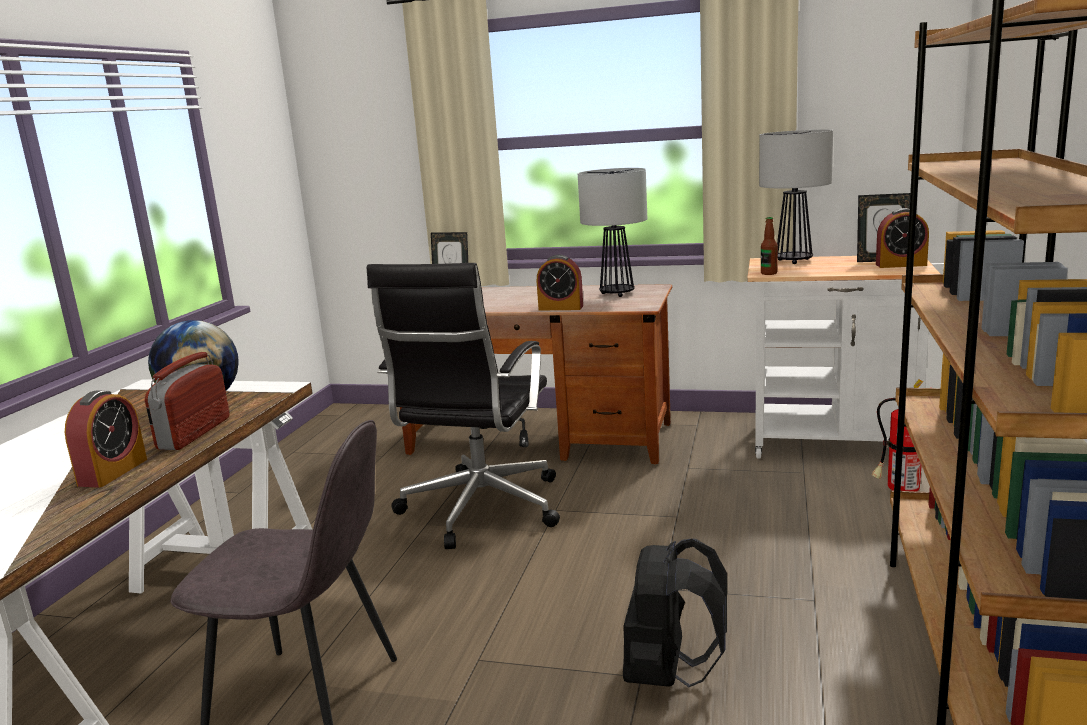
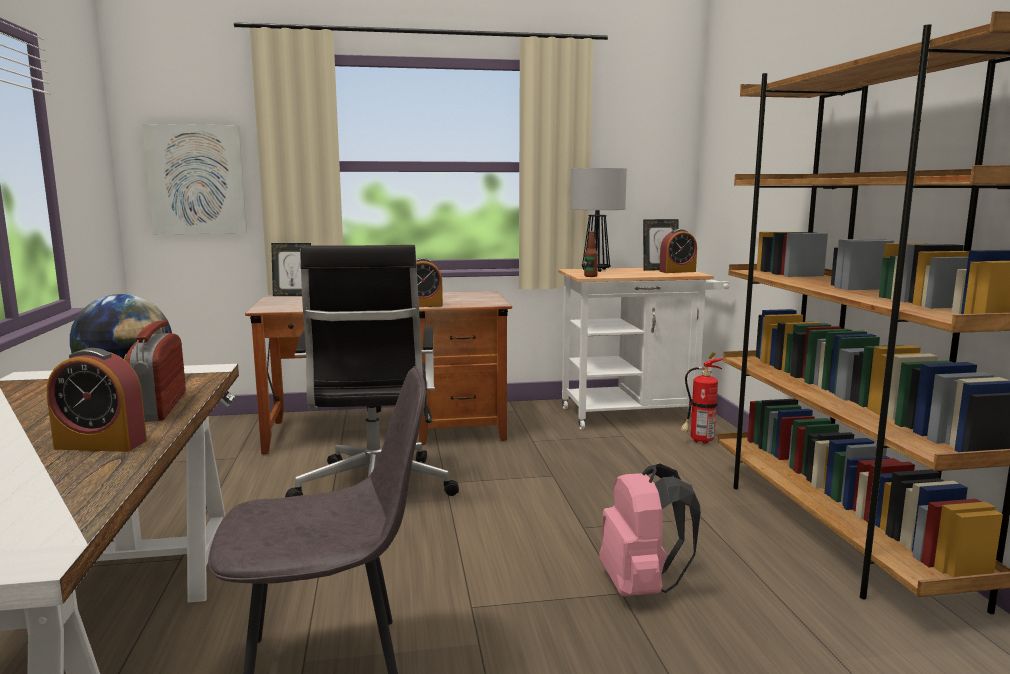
camera: 25 degrees left, 5 degrees down
alarm clock [65,390,147,488] -> alarm clock turned 105 degrees clockwise [47,348,147,452]
table lamp [578,168,647,297] -> none
black backpack [623,539,727,687] -> pink backpack [599,463,701,596]
none -> picture [142,124,247,234]

